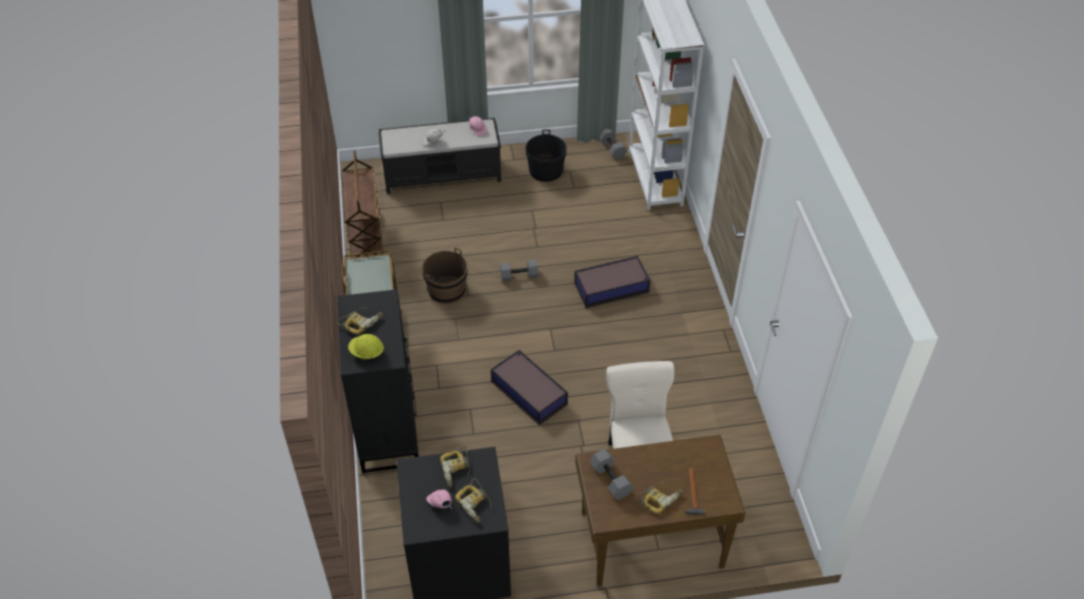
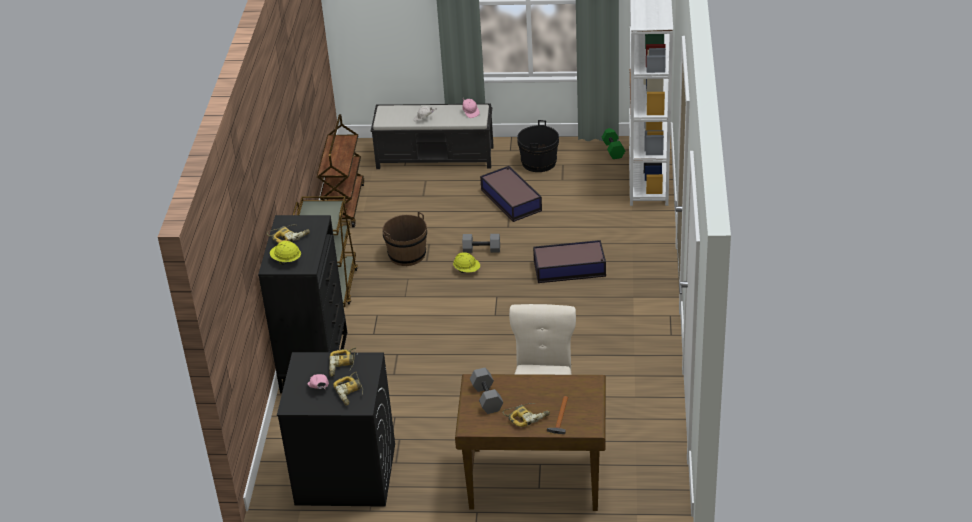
camera: 15 degrees right, 10 degrees down
storage box [491,350,568,425] -> storage box moved to [480,166,542,222]
grey dumbbell [600,129,627,160] -> green dumbbell [602,128,625,159]
none -> yellow hard hat [453,252,480,273]

